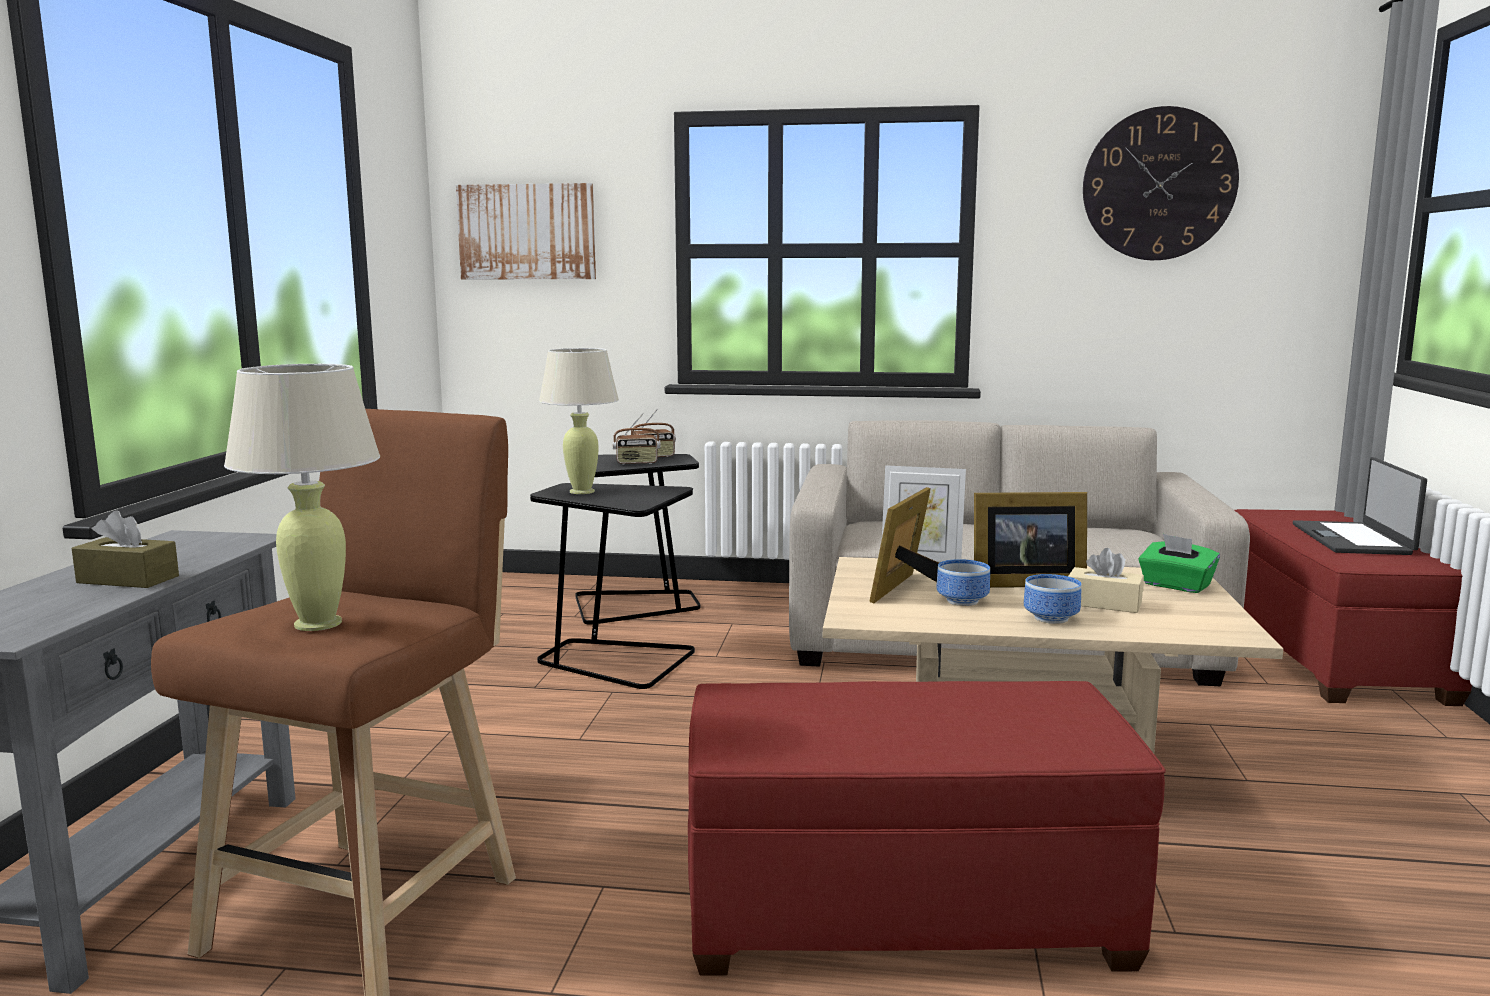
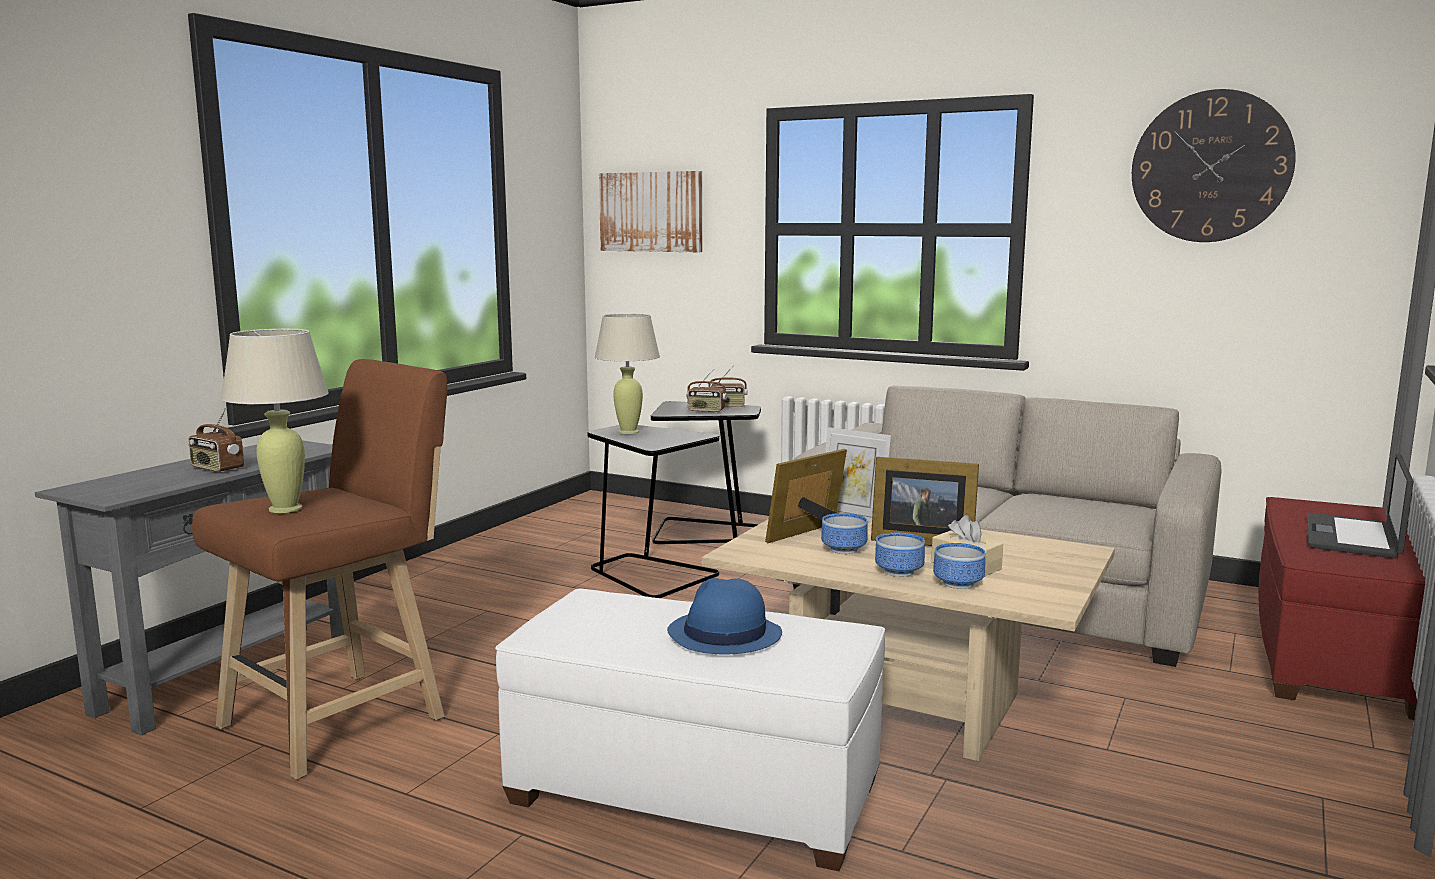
camera: 20 degrees right, 0 degrees up
brown tissue box [72,511,179,588] -> radio [188,408,244,472]
red ottoman [688,681,1166,976] -> white ottoman [495,588,885,871]
green tissue box [1138,534,1220,593] -> none
none -> blue hat [667,578,782,654]
none -> bowl [933,543,986,589]

